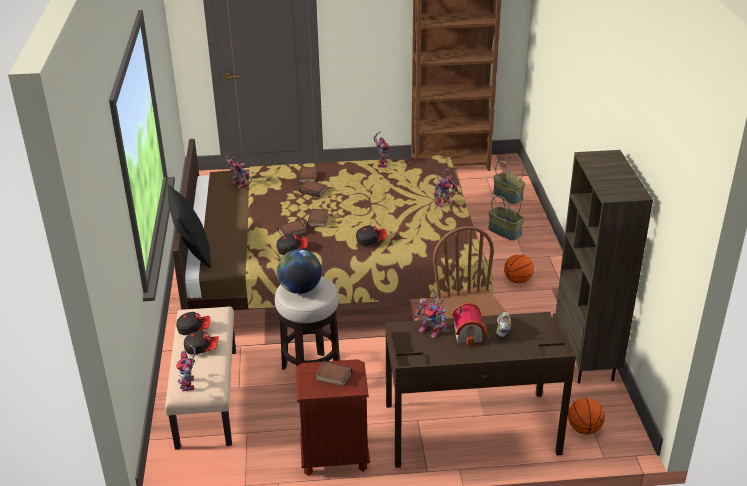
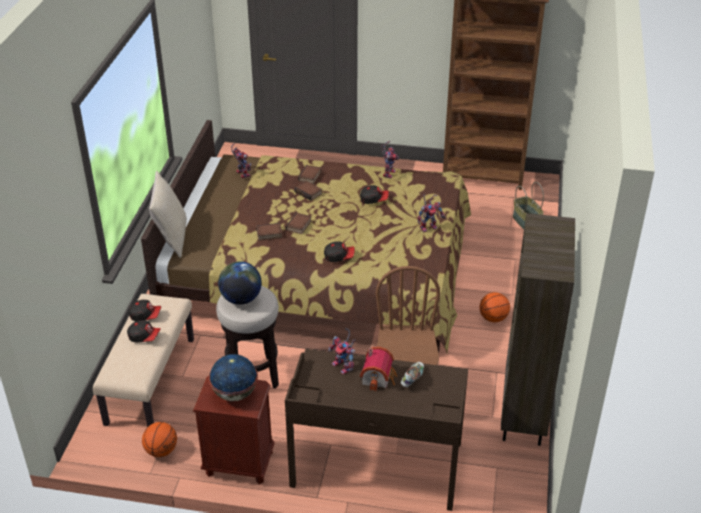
camera: 15 degrees right, 5 degrees up
black pillow [167,184,211,268] -> beige pillow [149,171,187,258]
toy robot [176,345,196,391] -> none
cap [276,234,308,255] -> cap moved to [360,185,389,204]
book [315,361,352,387] -> globe [209,354,258,401]
basket [488,189,524,241] -> none
basketball [568,398,605,435] -> basketball moved to [142,422,177,457]

